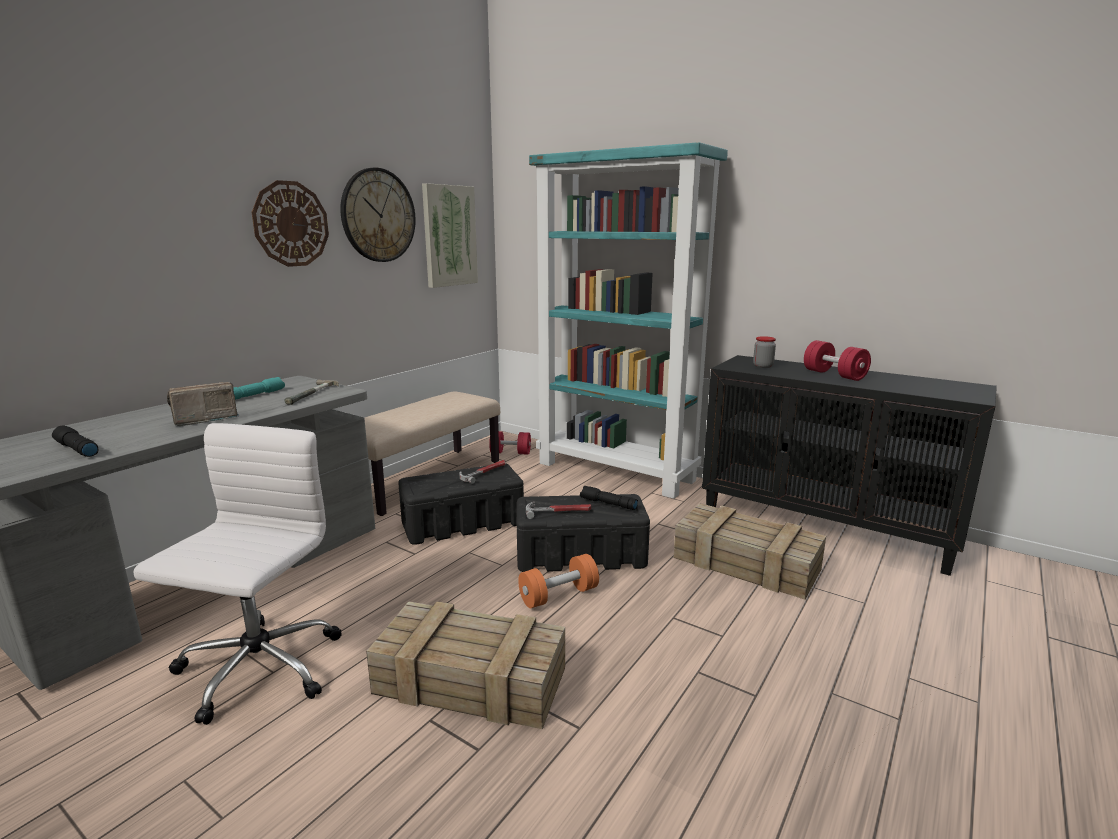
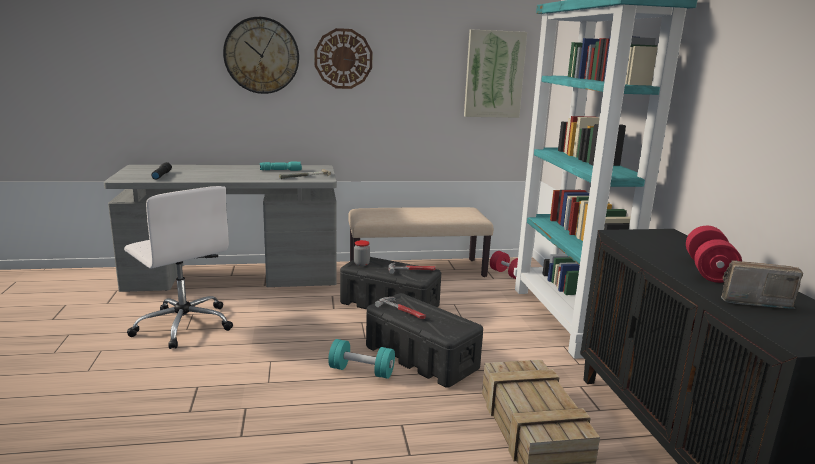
camera: 45 degrees right, 0 degrees up
white office chair [133,423,342,725] -> white office chair turned 75 degrees clockwise [124,186,233,349]
radio [167,382,239,426] -> radio moved to [721,260,803,309]
wall clock [340,168,416,262] -> wall clock moved to [223,17,299,94]
crate [366,601,565,729] -> none
orange dumbbell [518,554,599,608] -> turquoise dumbbell [328,339,395,379]
black flashlight [580,486,638,510] -> none
jar [753,336,776,368] -> jar moved to [354,240,370,266]

